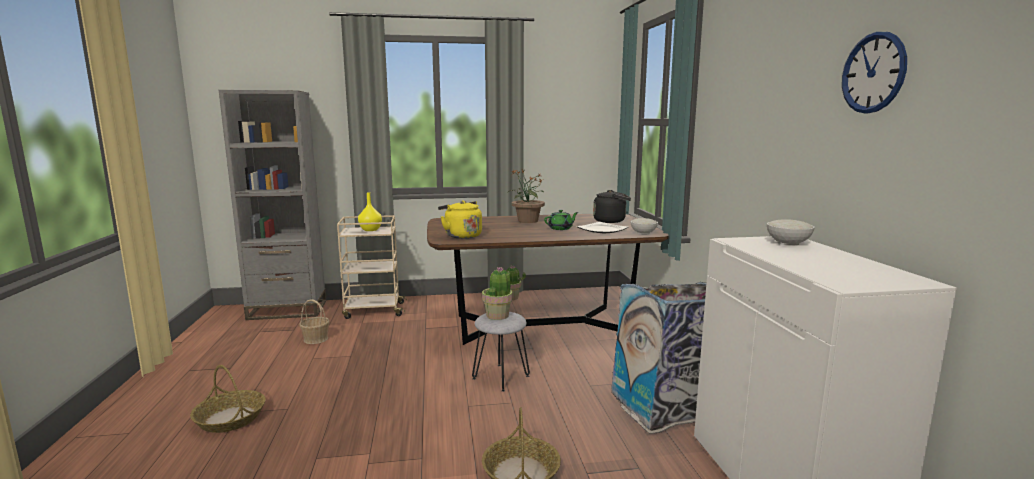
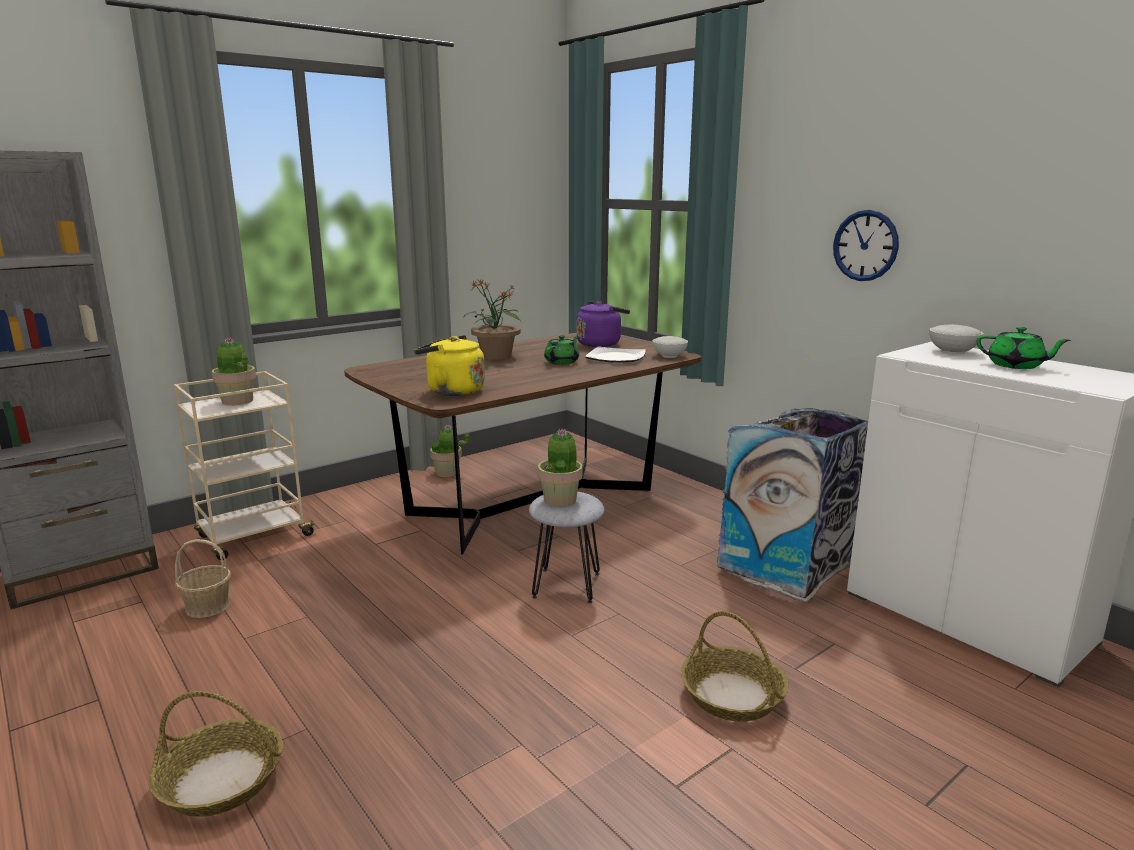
camera: 30 degrees left, 5 degrees up
yellow vase [358,192,382,231] -> potted plant [212,337,256,405]
black kettle [593,190,631,223] -> purple kettle [576,301,630,347]
wall clock [842,32,907,114] -> wall clock moved to [833,210,899,281]
none -> green teapot [976,327,1071,369]

